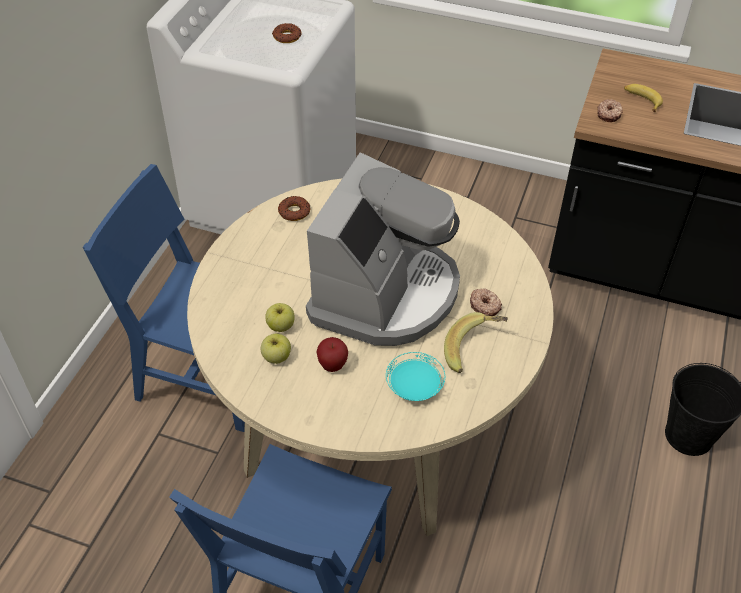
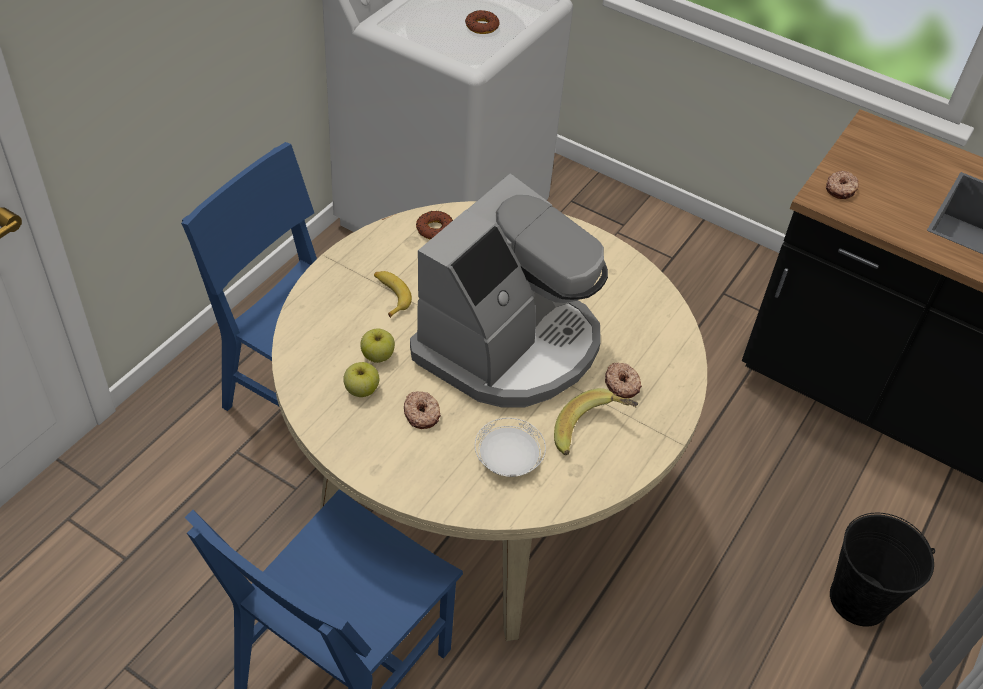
camera: 10 degrees right, 0 degrees up
apple [316,337,348,372] -> donut [404,391,441,429]
turquoise plate [386,352,445,401] -> white plate [475,418,546,477]
banana [624,84,663,112] -> banana moved to [374,271,412,318]

